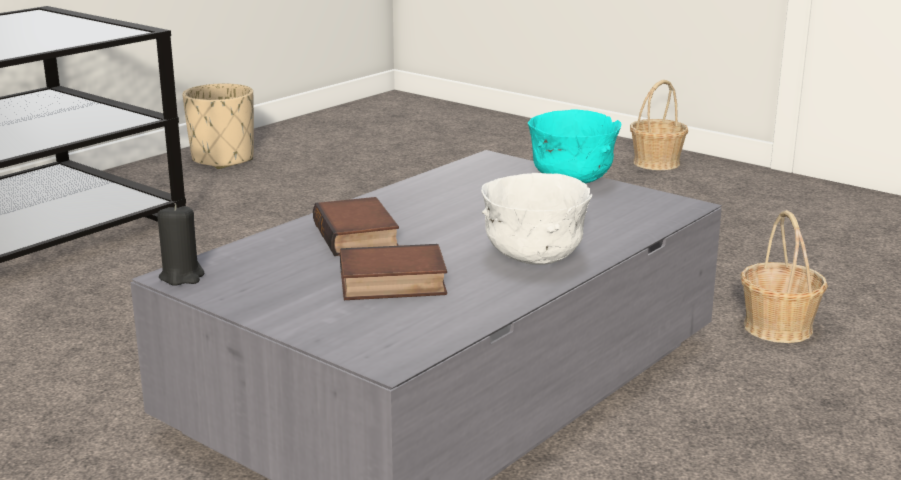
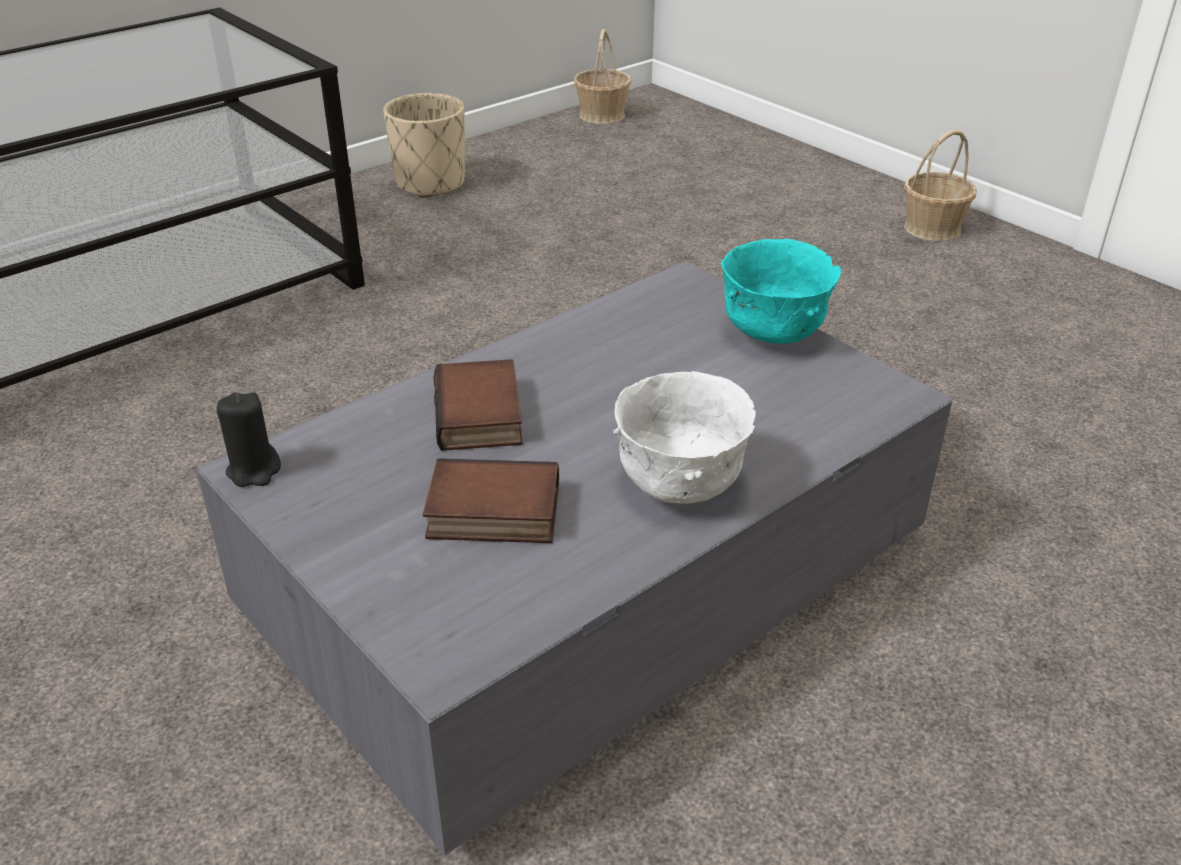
camera: 10 degrees right, 15 degrees up
basket [740,210,828,343] -> basket moved to [574,29,631,124]

